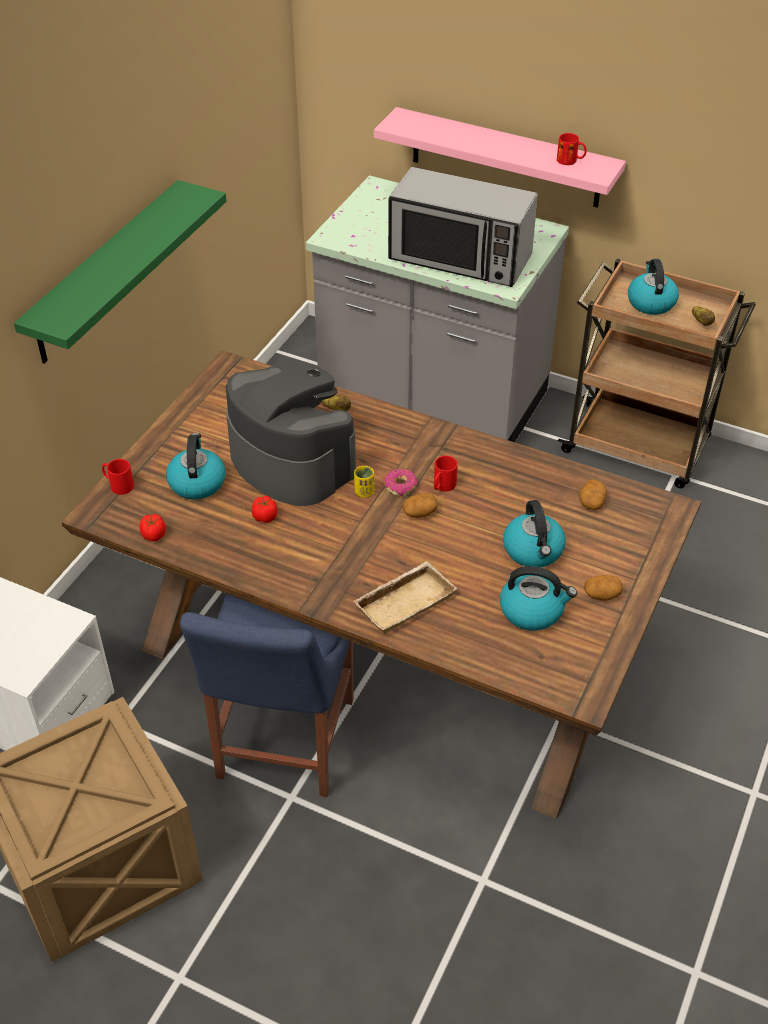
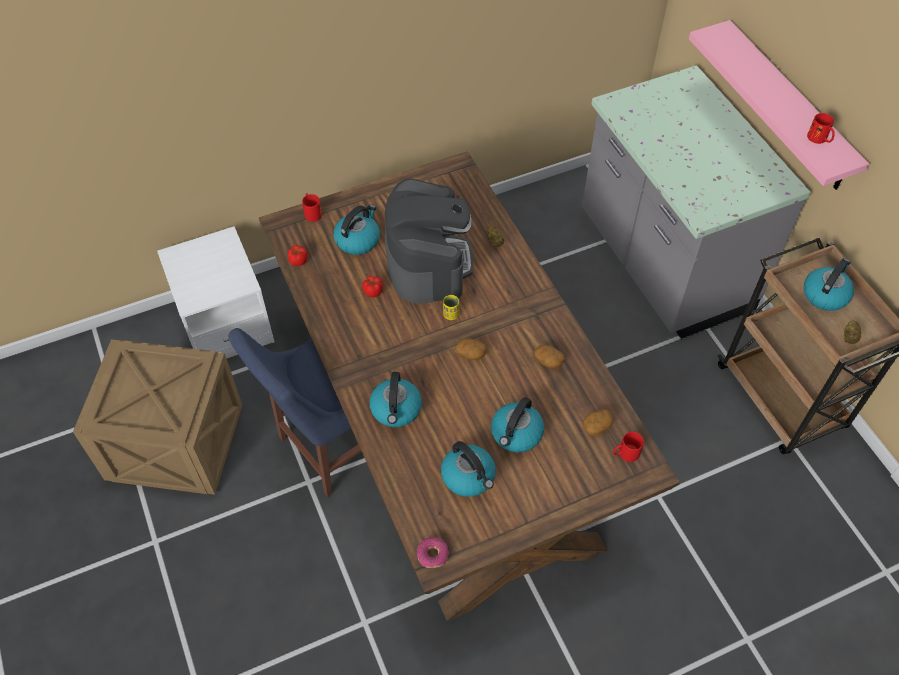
camera: 40 degrees right, 10 degrees up
green shelf [14,180,227,364] -> none
beige tray [353,561,457,634] -> kettle [370,372,422,427]
donut [385,469,418,496] -> donut moved to [417,537,449,568]
microwave [388,167,538,287] -> none
red mug [434,456,458,491] -> red mug moved to [613,432,644,462]
potato [584,575,623,601] -> potato moved to [534,344,565,368]

